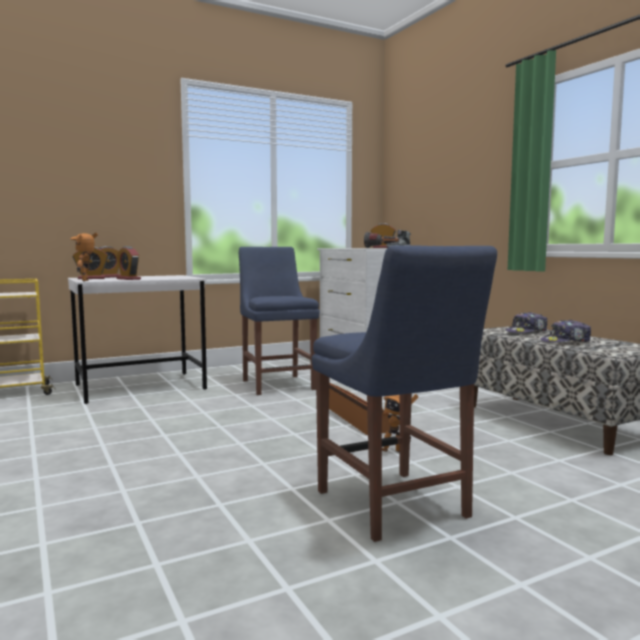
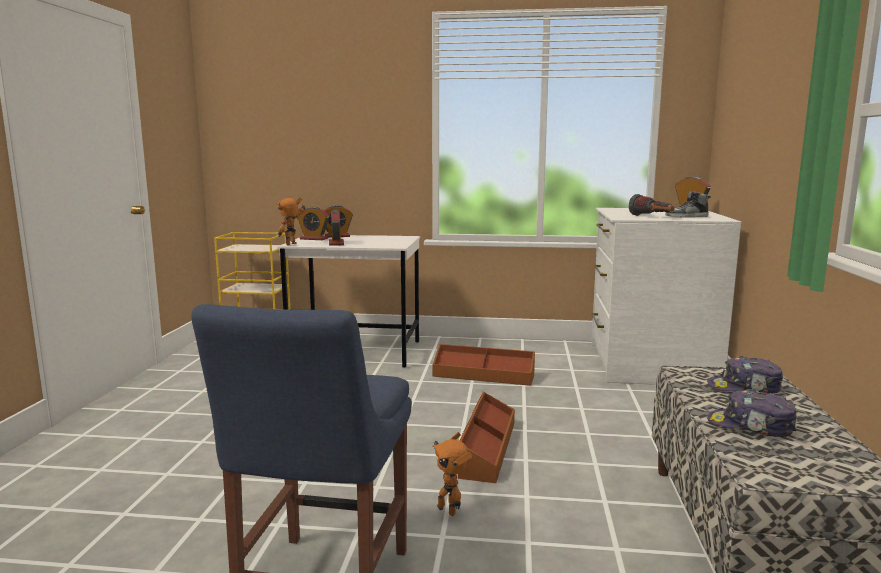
camera: 35 degrees right, 5 degrees up
blue chair [239,247,320,395] -> brown storage box [433,344,535,386]

